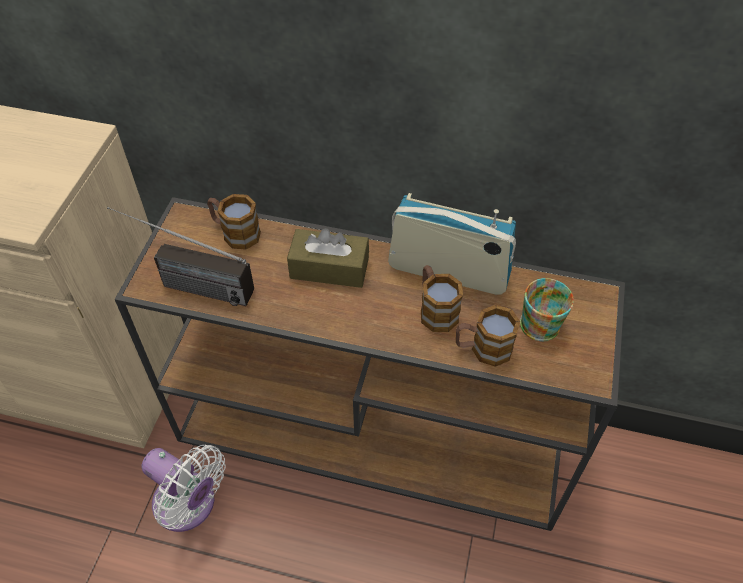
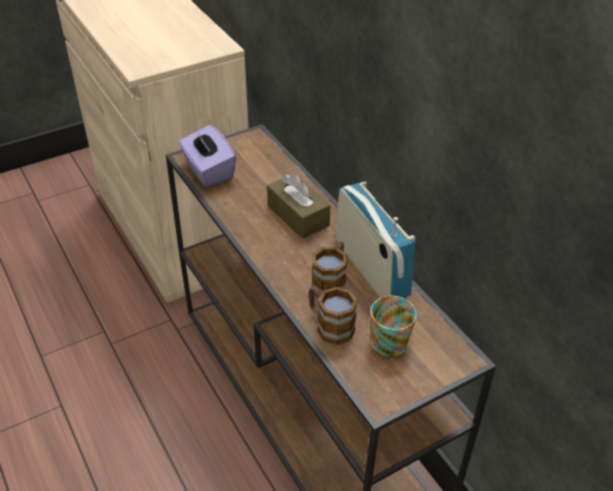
camera: 45 degrees right, 10 degrees down
radio [107,207,254,306] -> purple tissue box [179,125,236,187]
white fan [141,445,226,532] -> none
mug [207,194,261,249] -> none

